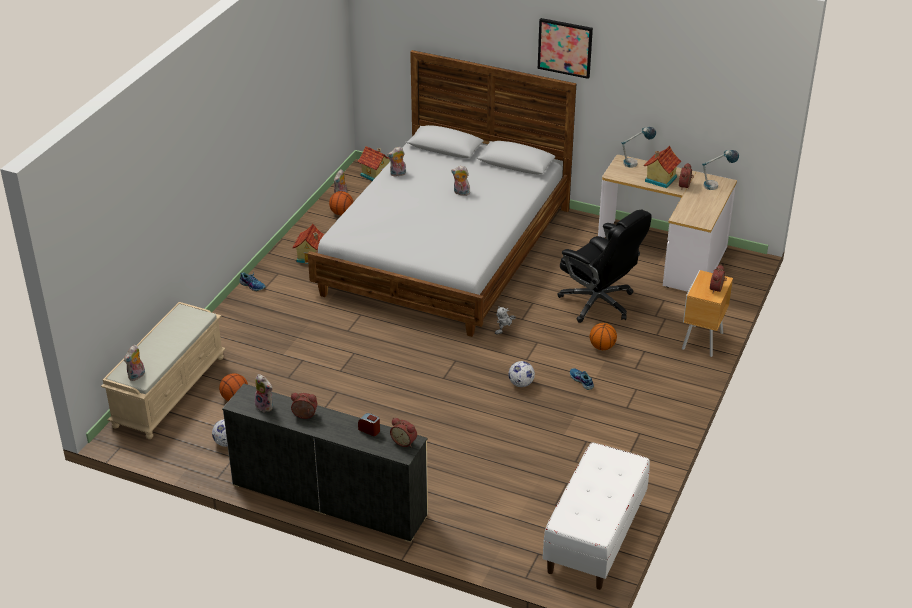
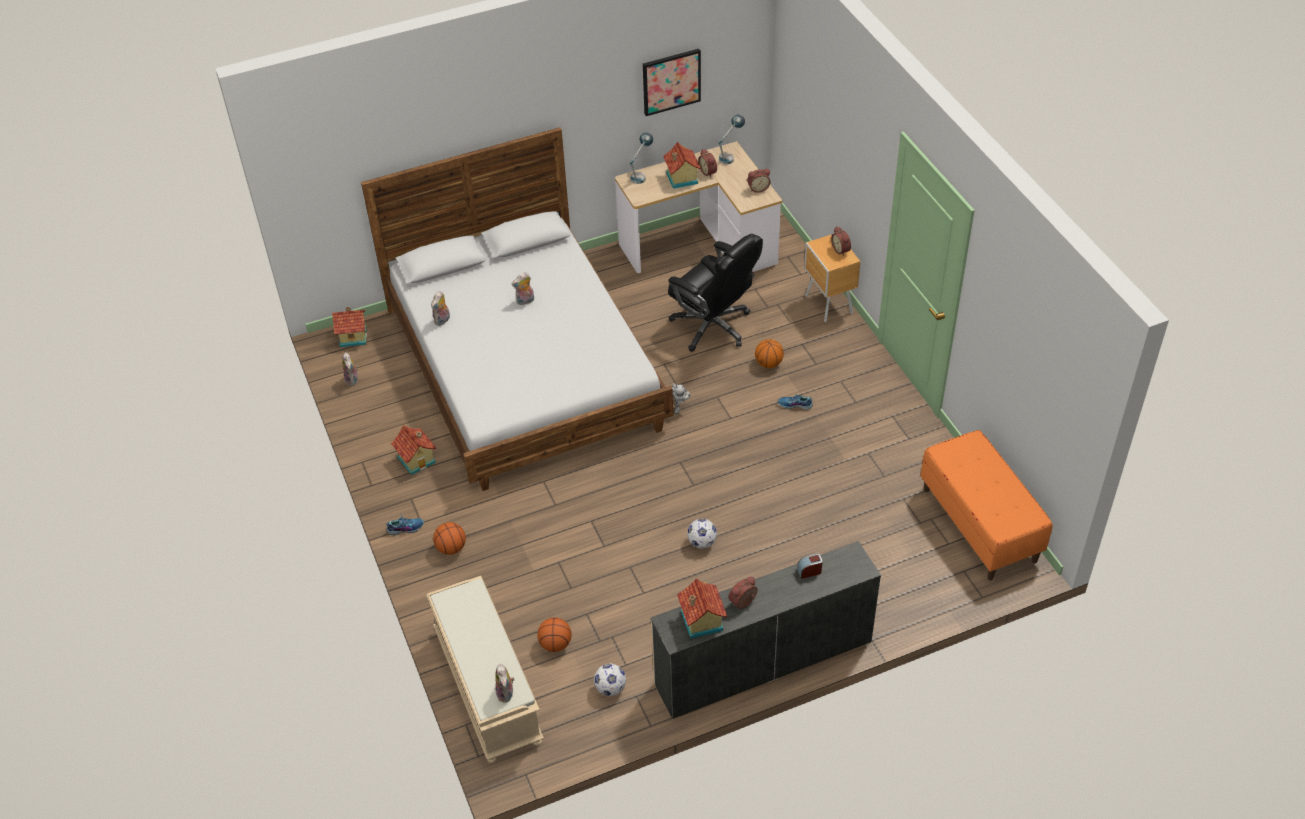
camera: 45 degrees left, 10 degrees up
plush toy [255,374,273,412] -> toy house [677,578,727,639]
basketball [329,191,353,215] -> basketball moved to [433,522,466,555]
alarm clock [390,418,417,447] -> alarm clock moved to [747,169,770,193]
football [508,361,535,387] -> football moved to [687,519,717,549]
picture [538,18,593,79] -> picture moved to [643,49,701,116]
white bench [543,442,650,590] -> orange bench [921,430,1053,580]
black office chair [557,209,652,323] -> black office chair turned 45 degrees clockwise [668,234,763,352]

